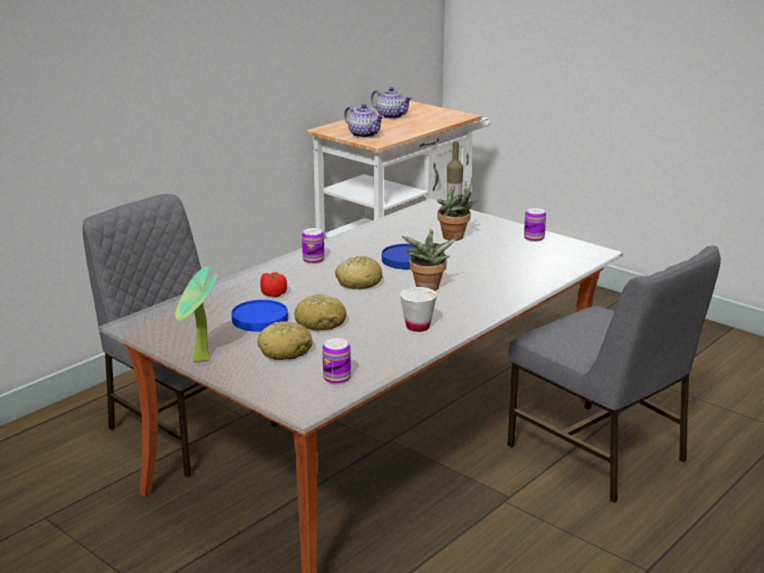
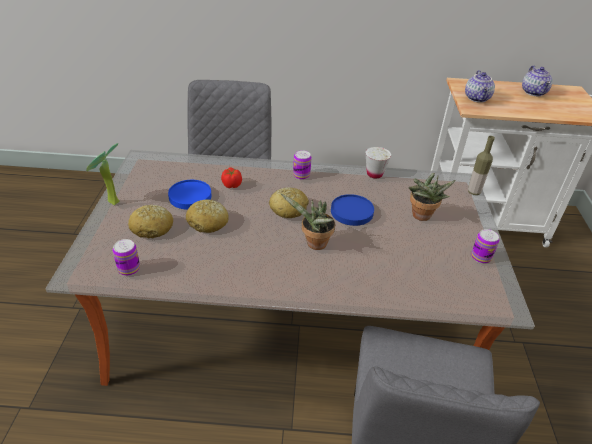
camera: 50 degrees right, 15 degrees up
white cup [400,287,437,332] -> white cup moved to [365,147,391,178]

